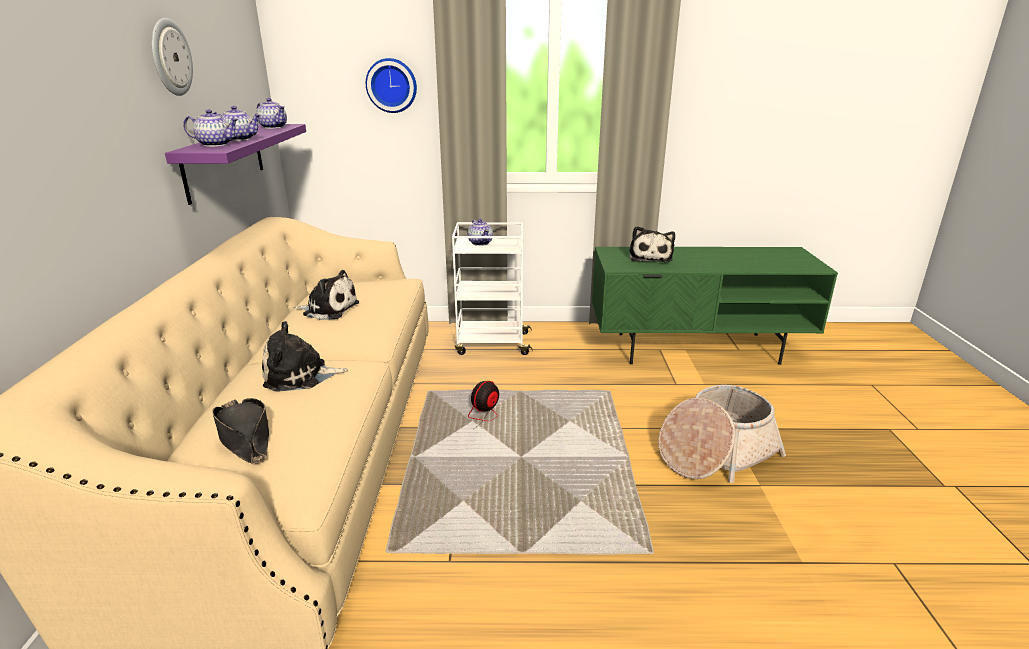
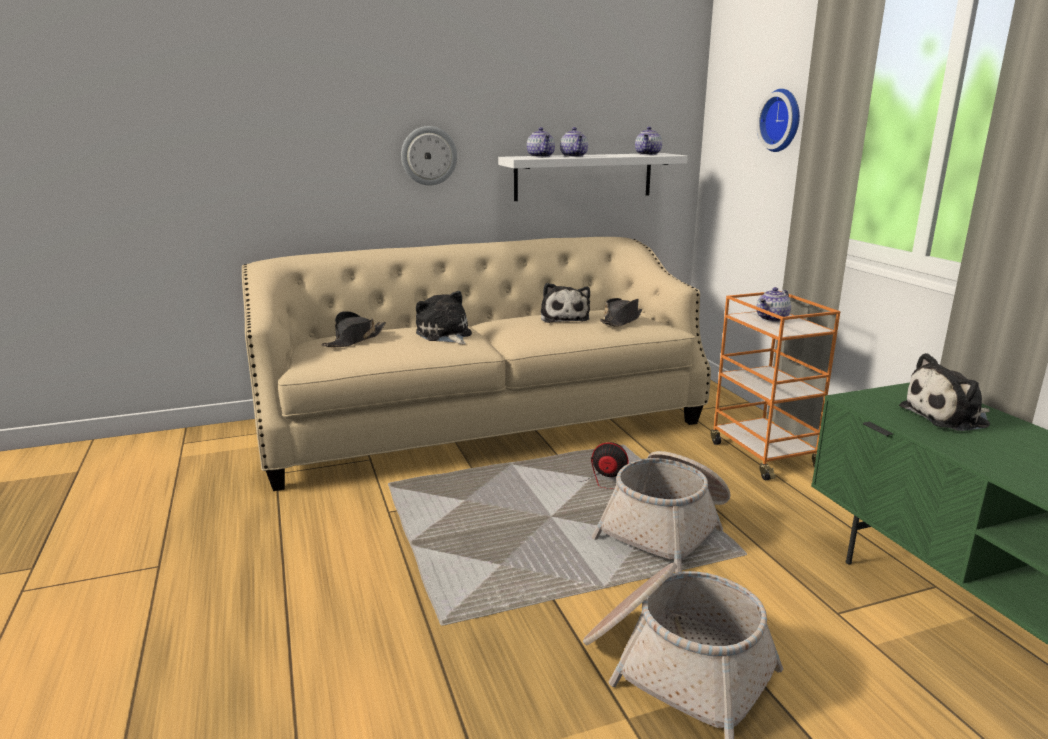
camera: 70 degrees right, 5 degrees down
wall clock [152,18,193,96] -> wall clock moved to [401,126,457,185]
purple shelf [165,124,306,205] -> white shelf [498,153,688,201]
white cart [452,222,533,355] -> orange cart [711,291,840,480]
none -> basket [592,451,731,573]
none -> black hat [600,298,642,327]

